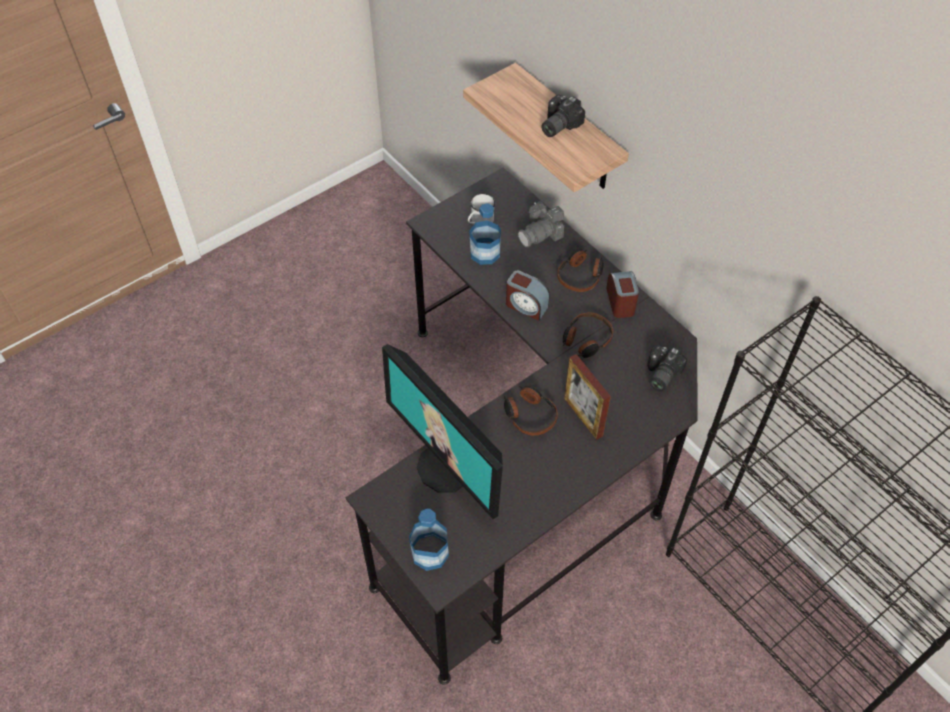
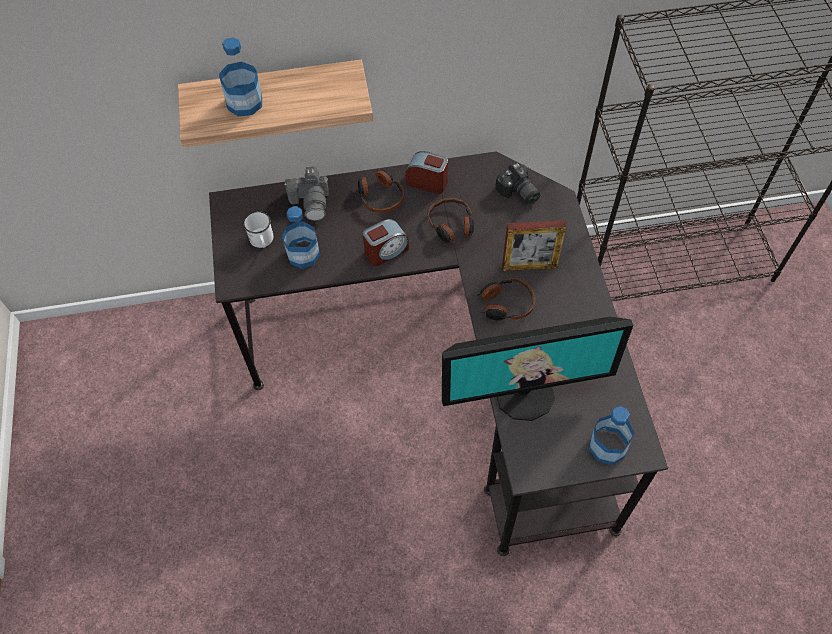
camera: 60 degrees left, 5 degrees up
camera [541,94,585,137] -> none
none -> bottle [219,37,262,116]

